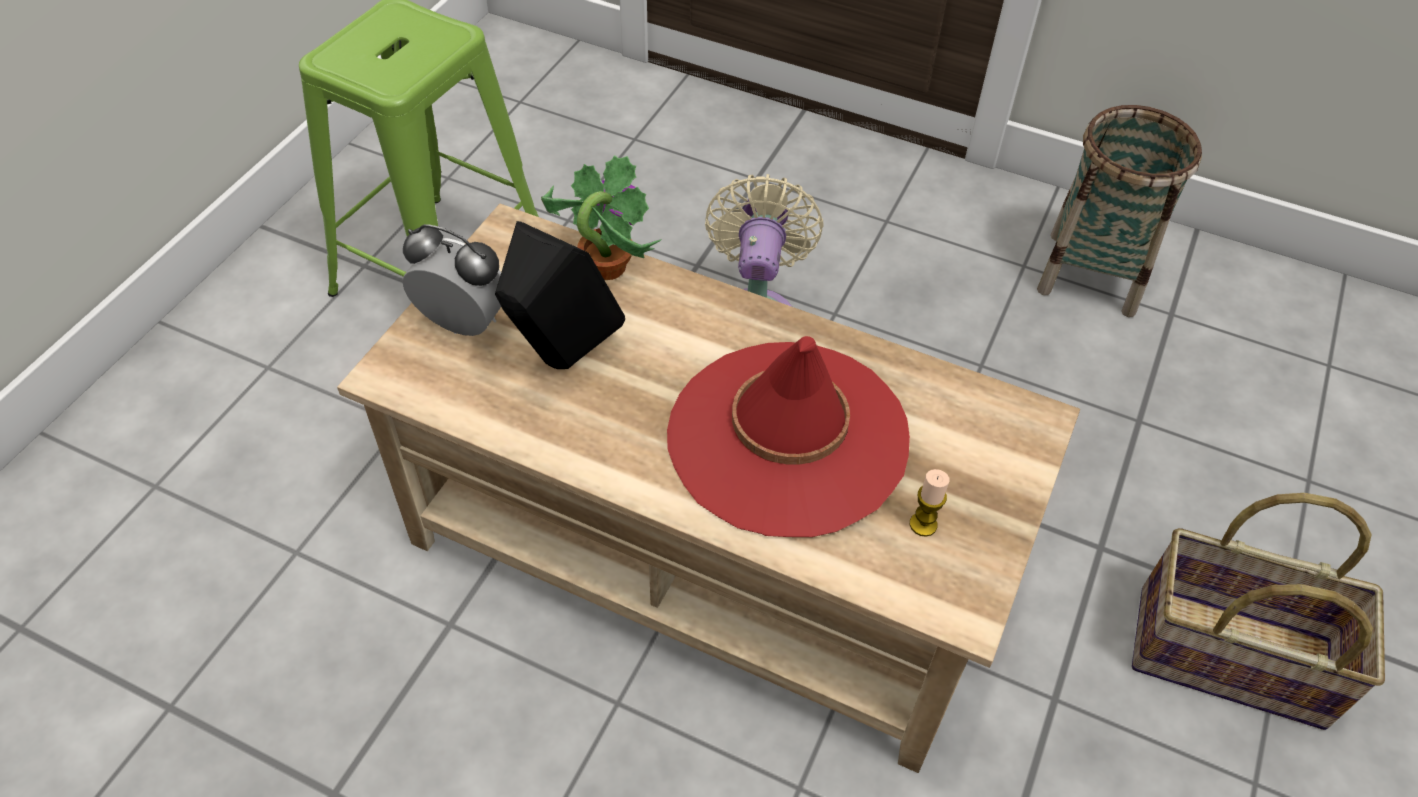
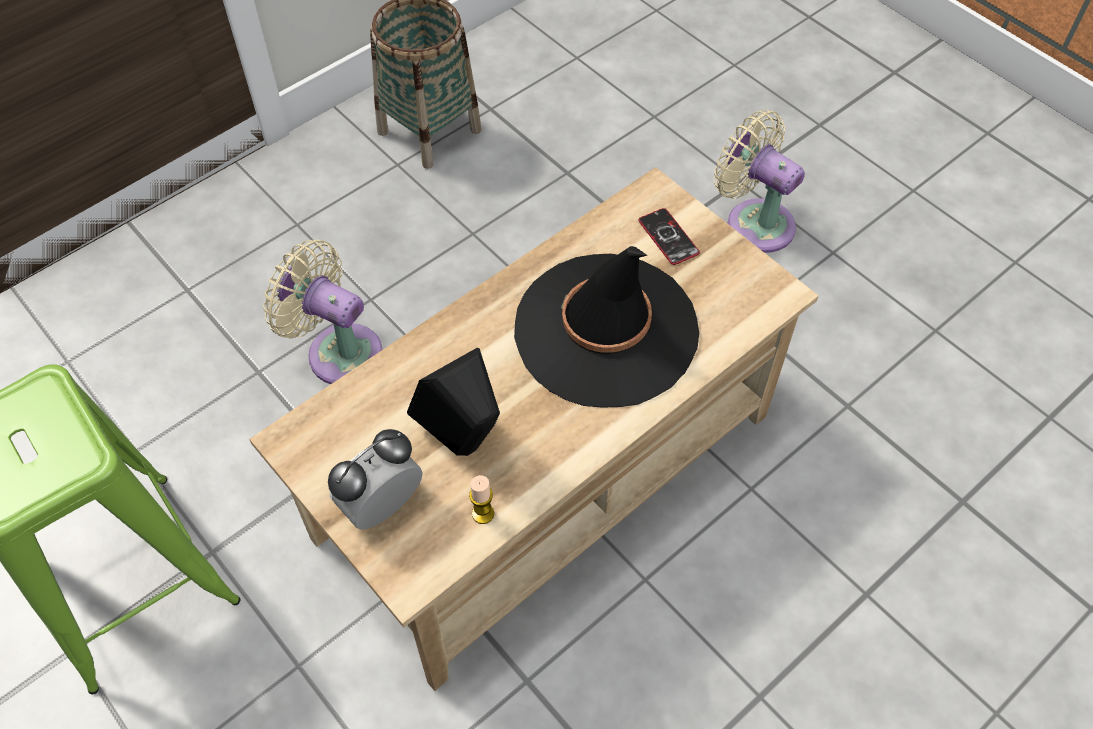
camera: 65 degrees left, 5 degrees up
potted plant [541,155,662,280] -> none
red hat [667,336,910,537] -> black hat [514,246,699,408]
candle [910,469,949,537] -> candle moved to [469,475,494,524]
basket [1132,493,1385,730] -> beige fan [714,110,805,253]
none -> phone [638,208,700,265]

